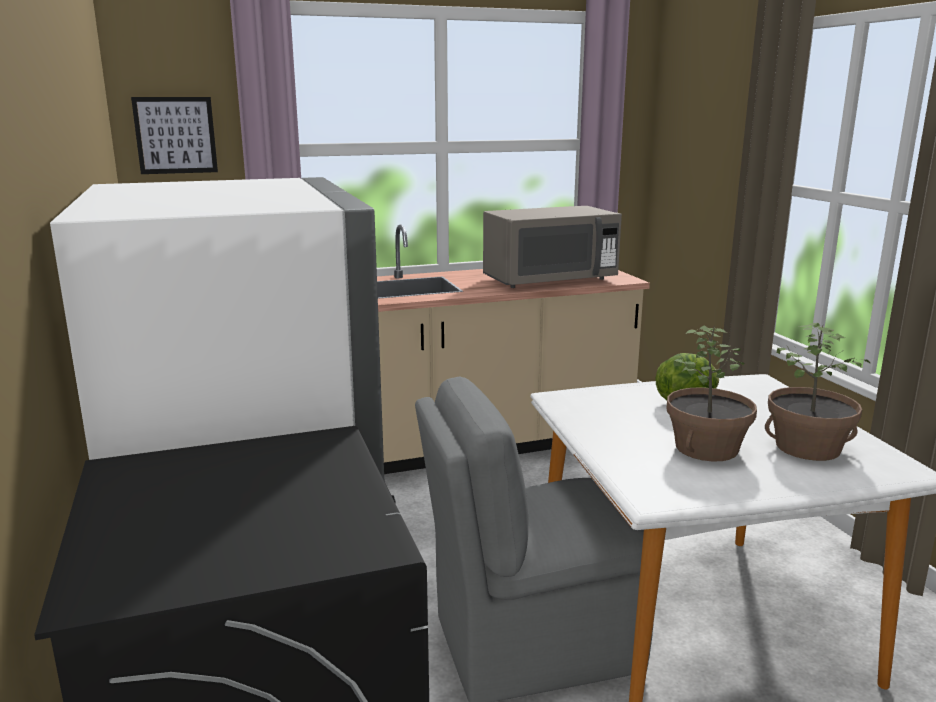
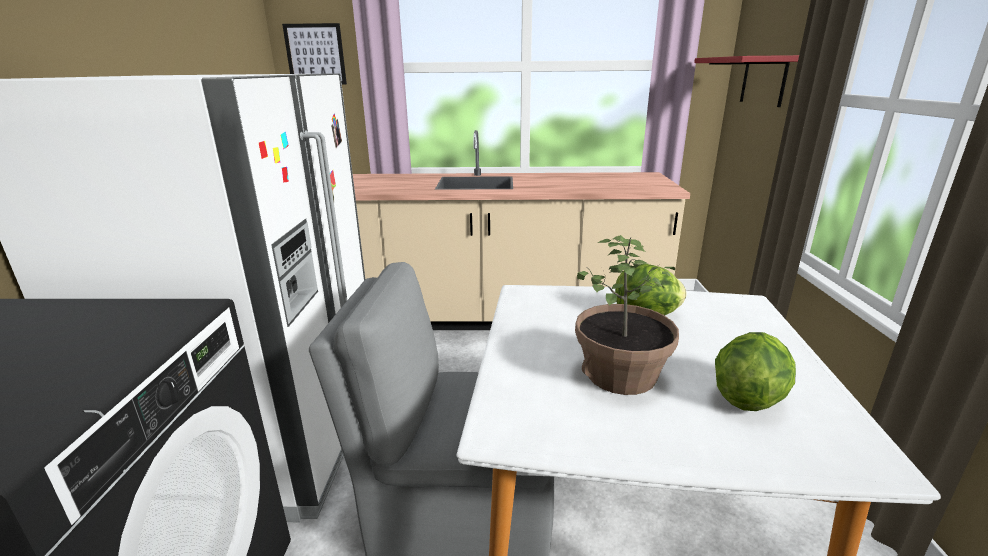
camera: 20 degrees right, 5 degrees up
grey microwave [483,206,622,288] -> none
potted plant [765,323,871,461] -> lettuce [715,332,796,411]
none -> red shelf [694,55,799,107]

